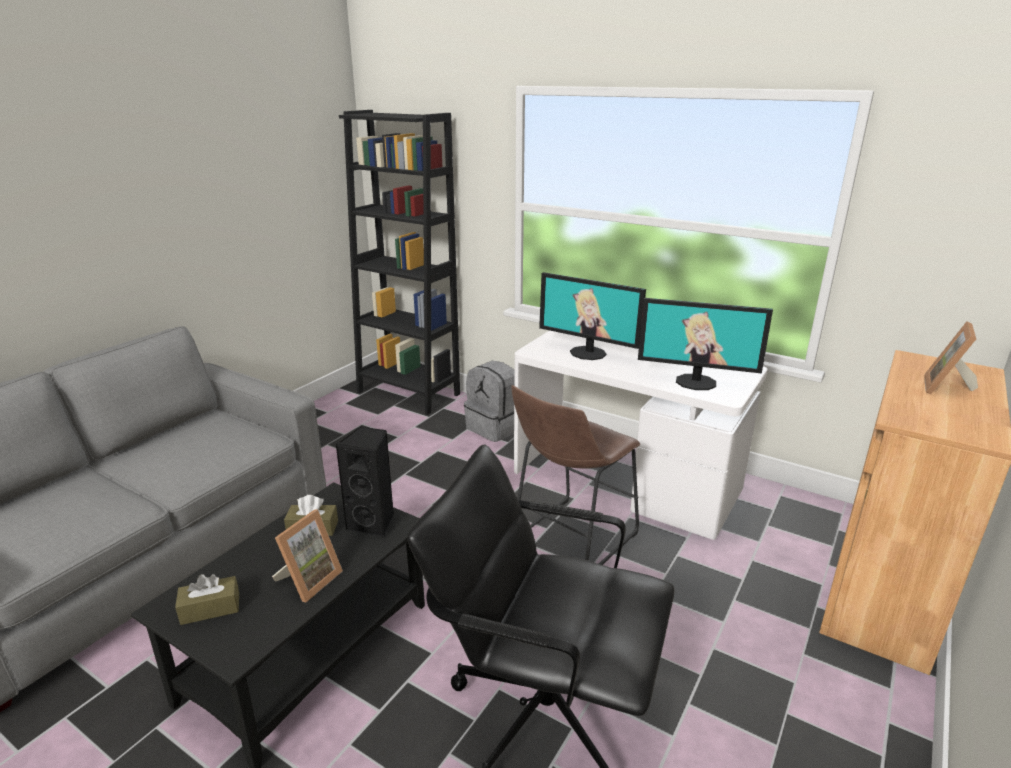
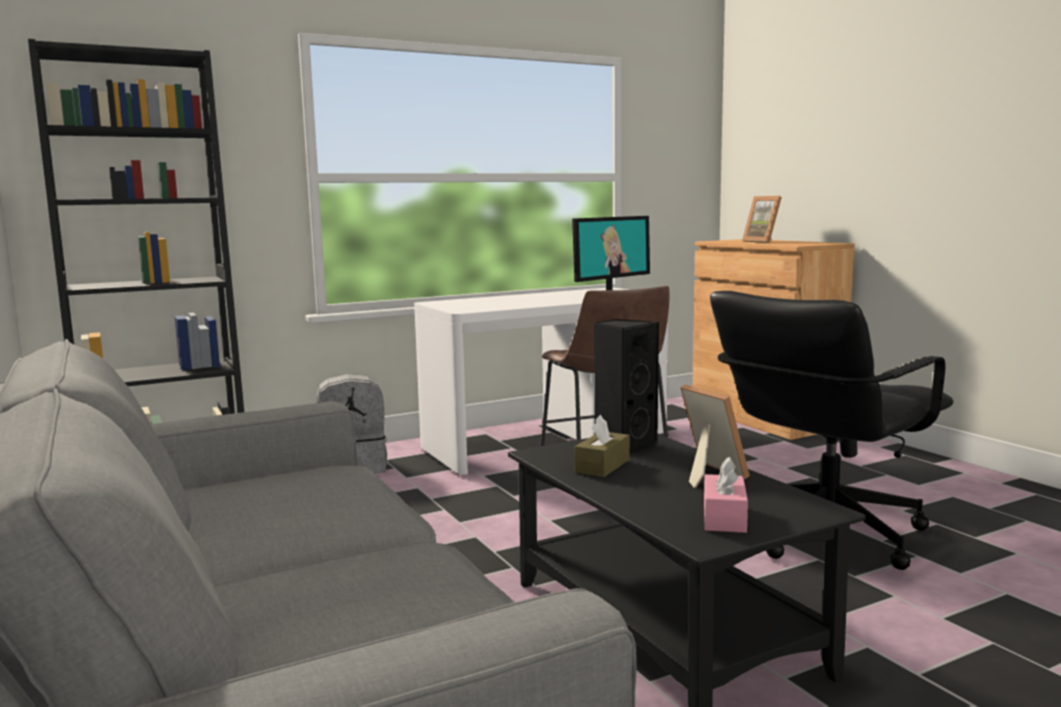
camera: 60 degrees left, 15 degrees down
brown tissue box [175,574,239,625] -> pink tissue box [704,457,748,533]
monitor [539,272,646,360] -> none

